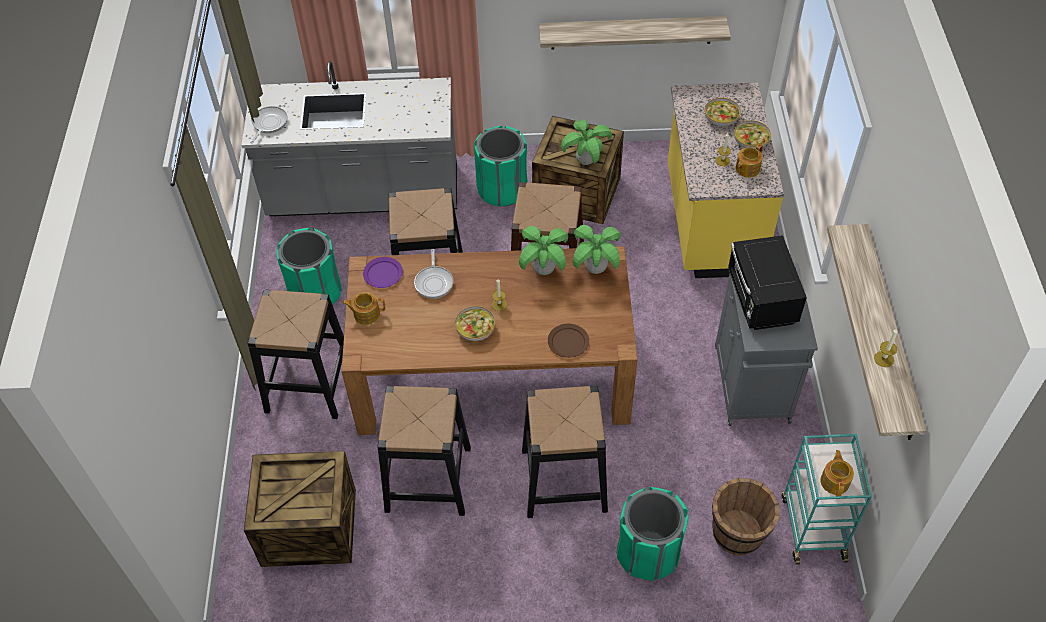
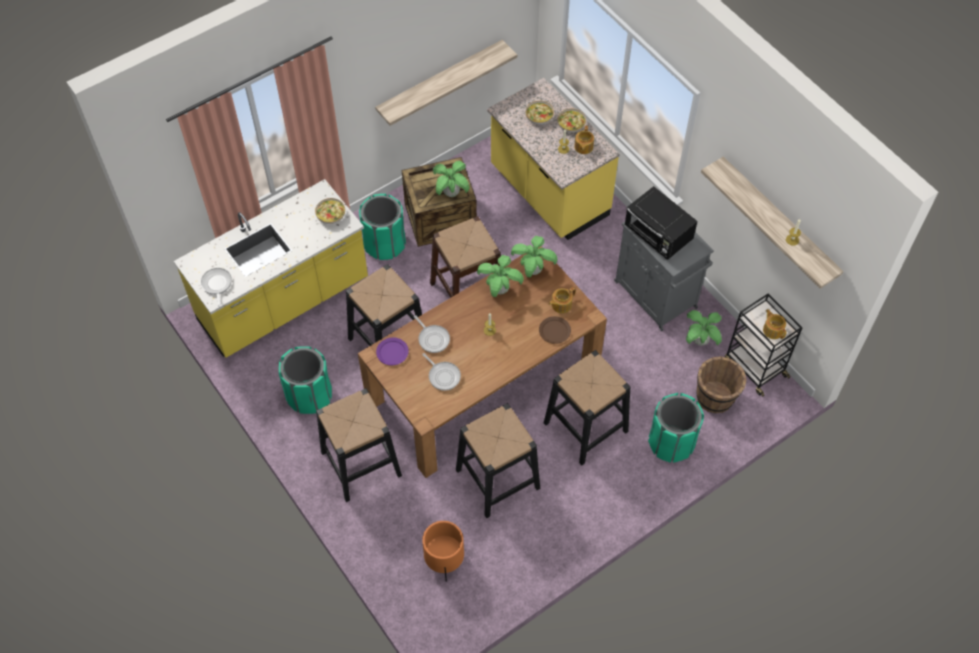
camera: 35 degrees left, 5 degrees up
grey counter [241,61,457,216] -> yellow counter [174,179,368,358]
crate [244,451,356,567] -> orange planter [422,521,464,582]
teapot [342,292,385,325] -> teapot moved to [549,287,576,313]
bowl [455,306,495,341] -> bowl moved to [315,198,345,224]
turquoise cart [782,434,872,565] -> black cart [725,293,802,397]
none -> frying pan [422,353,461,391]
none -> potted plant [686,310,722,346]

